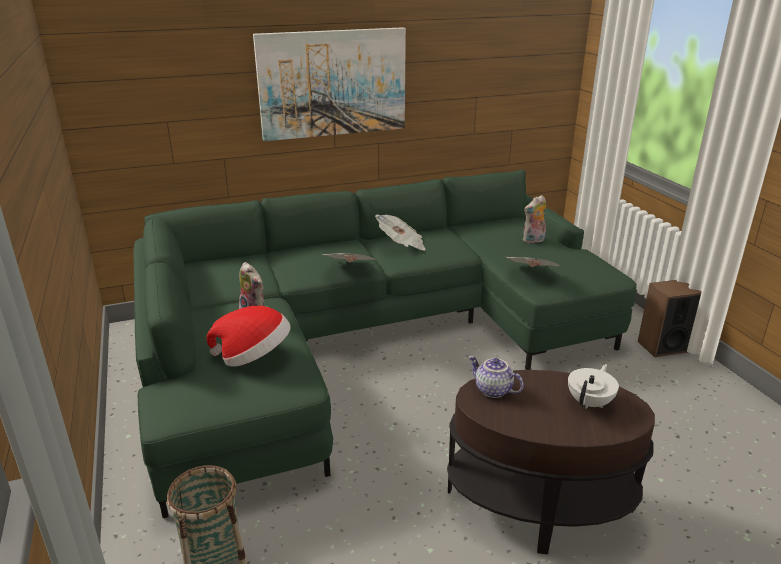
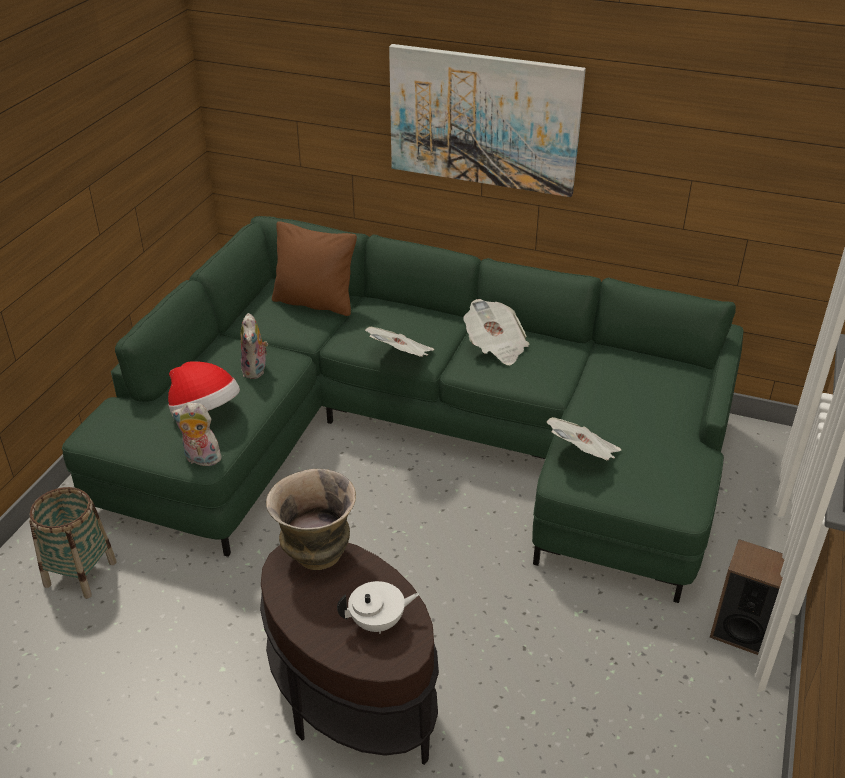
camera: 40 degrees right, 10 degrees up
teapot [468,355,524,398] -> vase [266,469,356,570]
plush toy [523,195,546,244] -> plush toy moved to [171,402,222,466]
none -> brown pillow [272,221,357,316]

